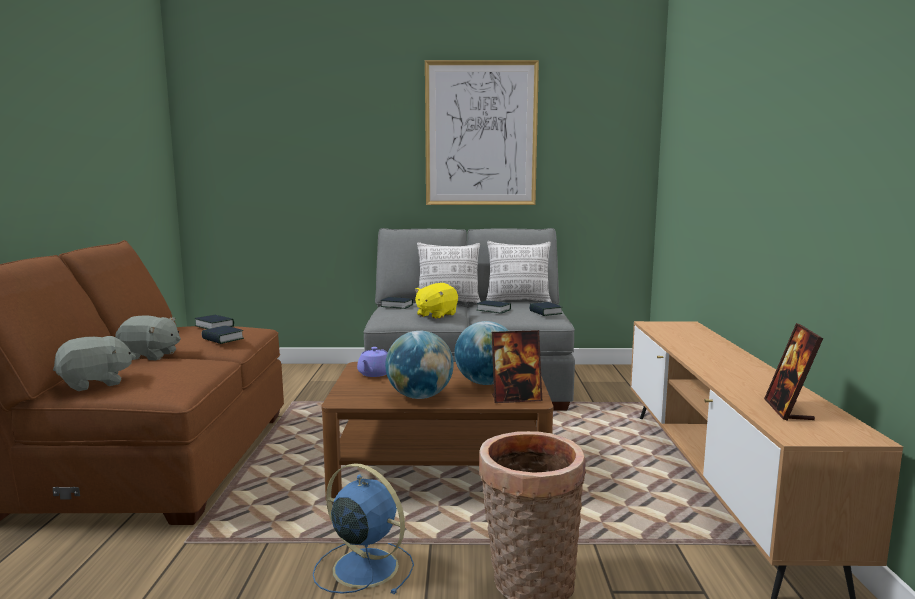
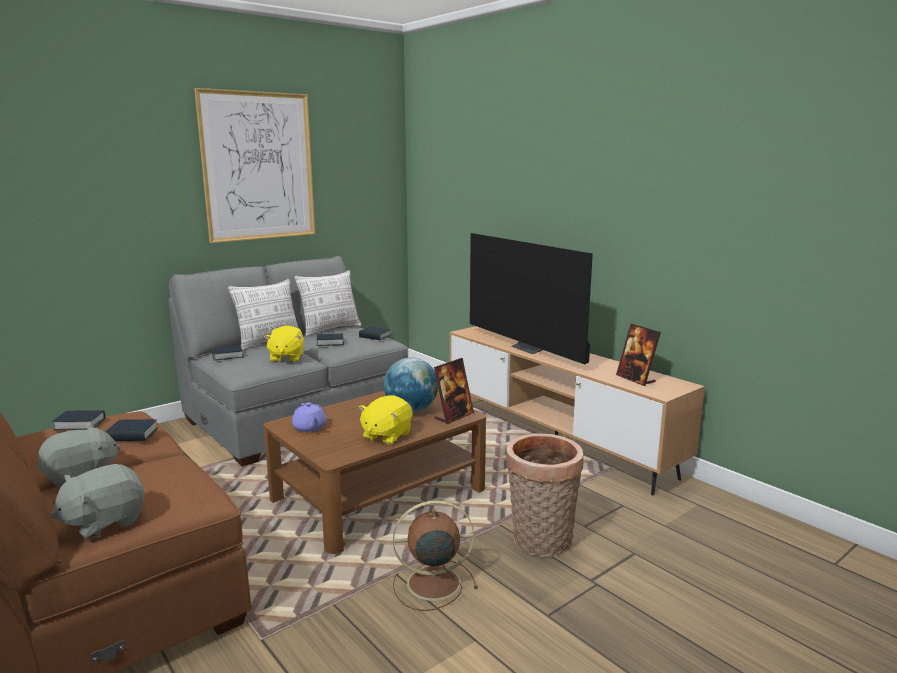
camera: 40 degrees left, 5 degrees up
grey plush toy [53,336,136,391] -> grey plush toy turned 150 degrees counterclockwise [50,464,145,539]
blue fan [313,463,414,594] -> brown fan [393,500,478,611]
globe [385,331,454,399] -> yellow plush toy [358,395,412,445]
none -> television [470,233,593,364]

